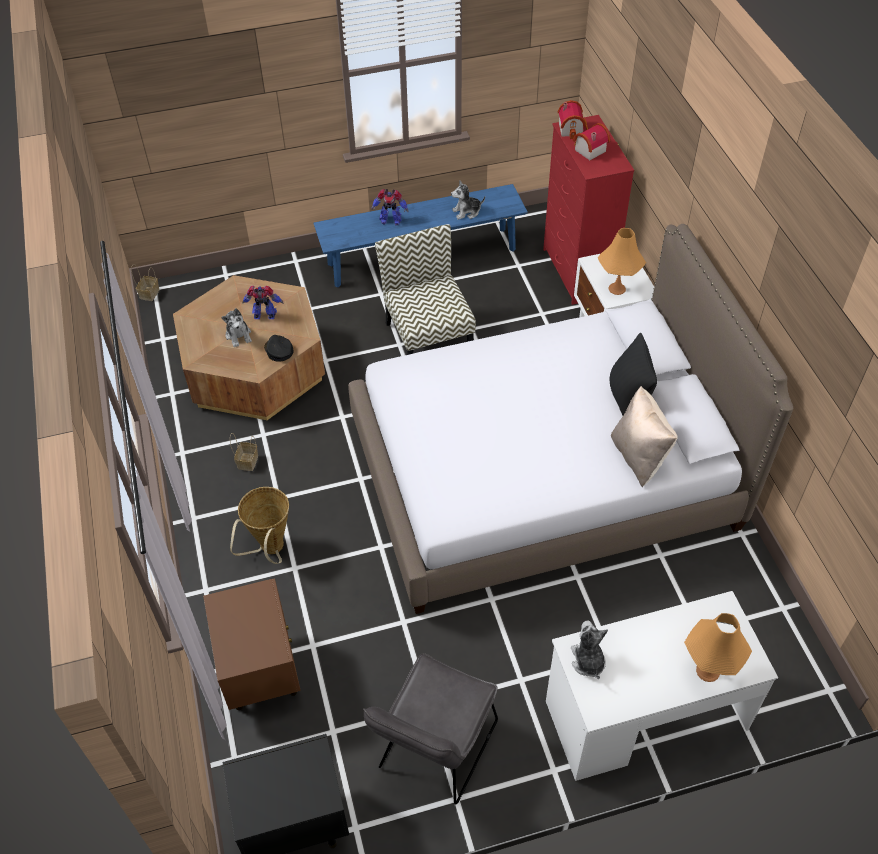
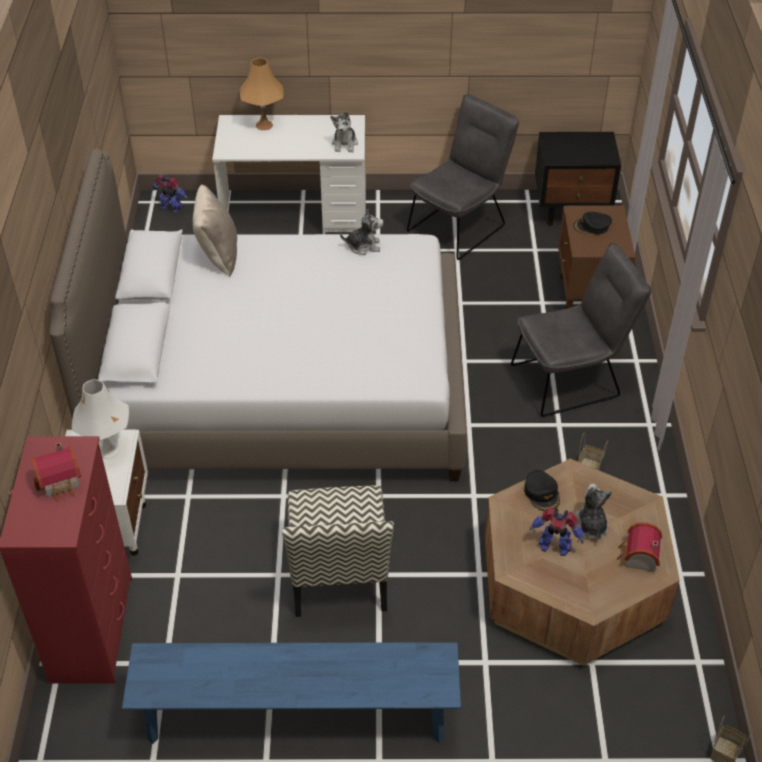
camera: 165 degrees left, 5 degrees down
basket [230,487,289,564] -> grey chair [511,243,651,417]
toy robot [371,189,409,225] -> toy robot moved to [152,175,188,212]
plush toy [451,180,485,220] -> plush toy moved to [340,209,384,255]
toy house [558,100,588,139] -> toy house moved to [617,523,662,572]
orange table lamp [598,228,646,295] -> white table lamp [72,379,129,459]
black pillow [609,333,657,416] -> none
none -> black cap [573,212,612,234]

